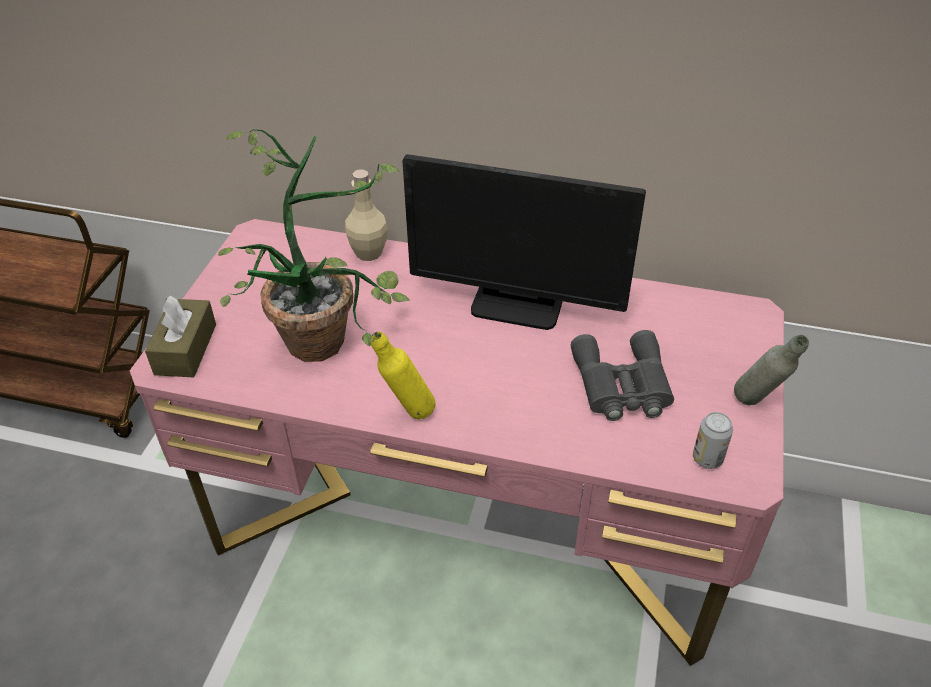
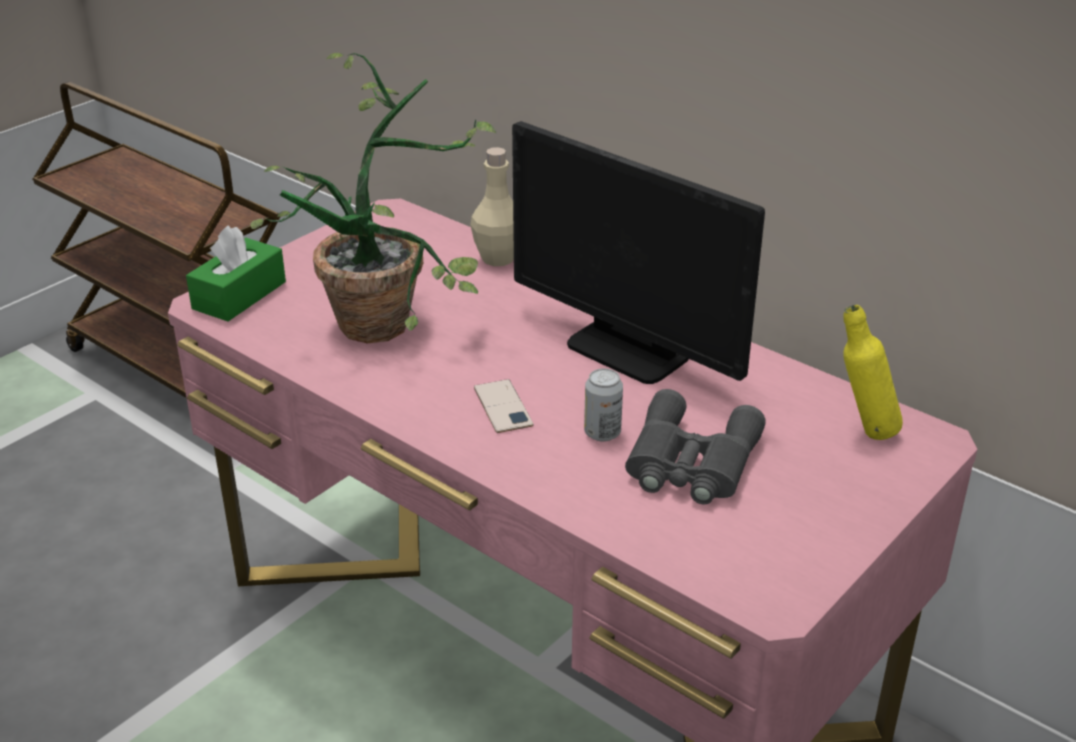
camera: 25 degrees right, 10 degrees down
brown tissue box [145,296,216,377] -> green tissue box [186,225,286,321]
yellow bottle [370,331,435,419] -> yellow bottle moved to [843,305,903,440]
can [693,412,733,469] -> can moved to [584,368,623,441]
grey bottle [734,335,809,405] -> none
none -> phone [474,379,534,433]

